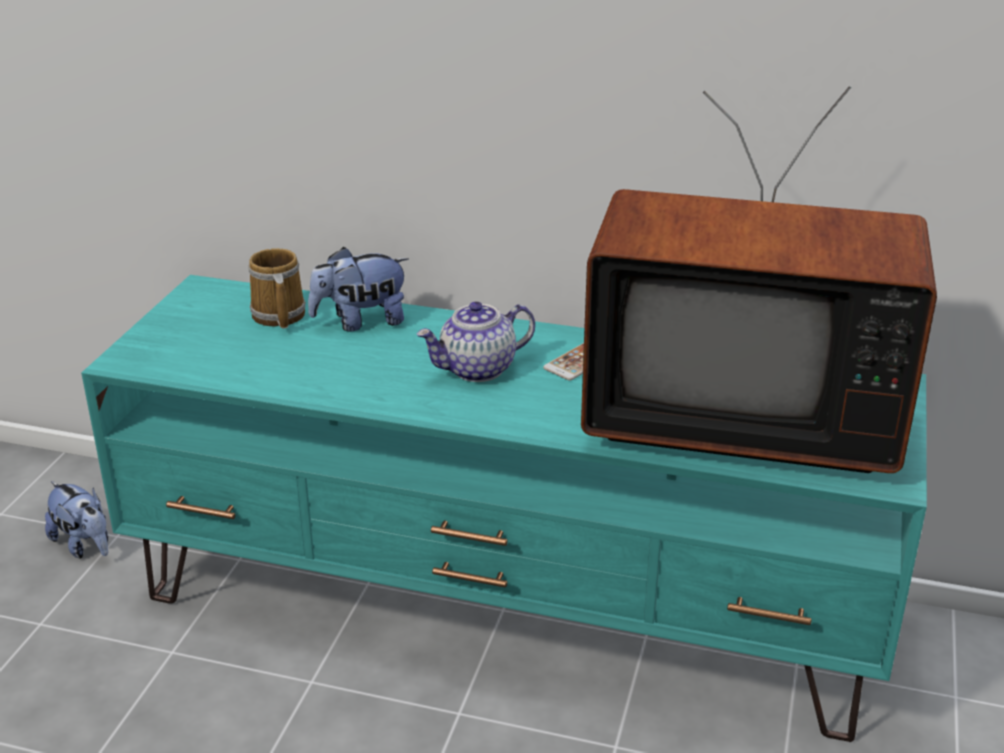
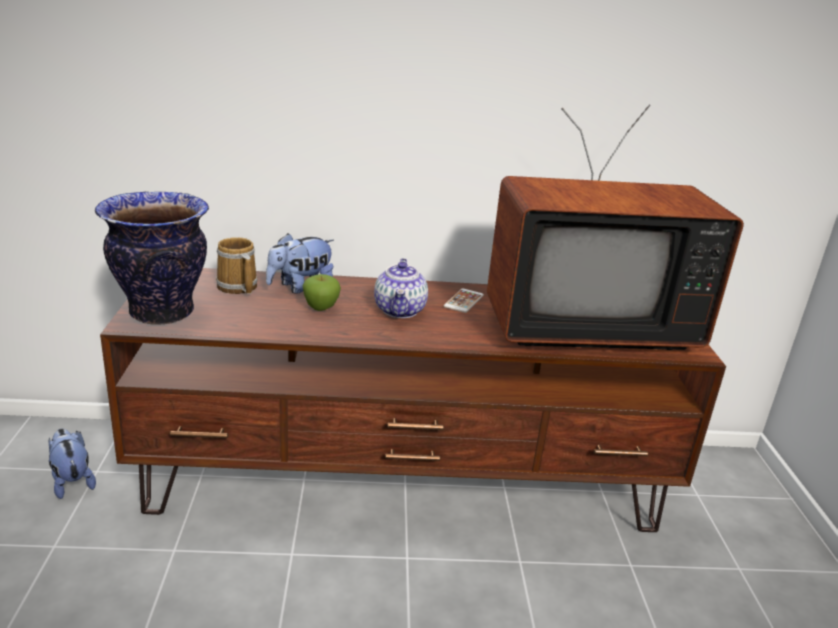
camera: 20 degrees left, 5 degrees down
plush toy [45,481,108,559] -> plush toy turned 150 degrees counterclockwise [48,429,96,499]
turquoise tv stand [81,275,927,742] -> brown tv stand [100,268,726,532]
teapot [417,301,535,382] -> teapot turned 45 degrees counterclockwise [374,258,428,318]
none -> vase [95,192,209,325]
none -> apple [303,274,341,311]

